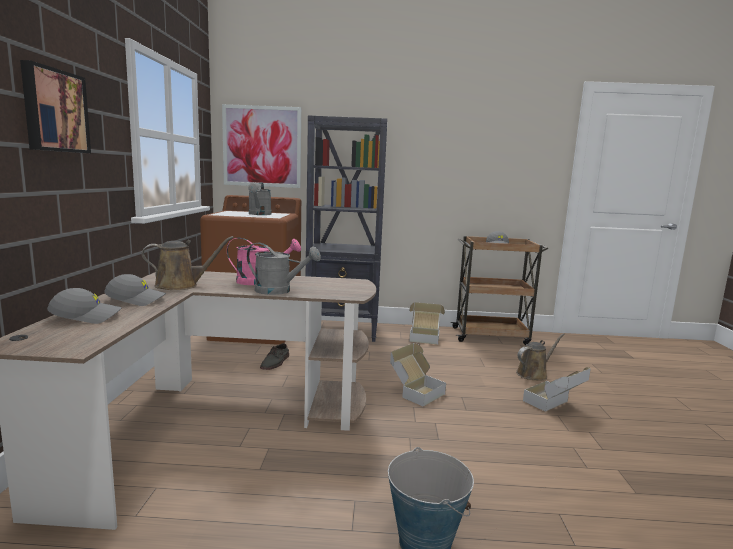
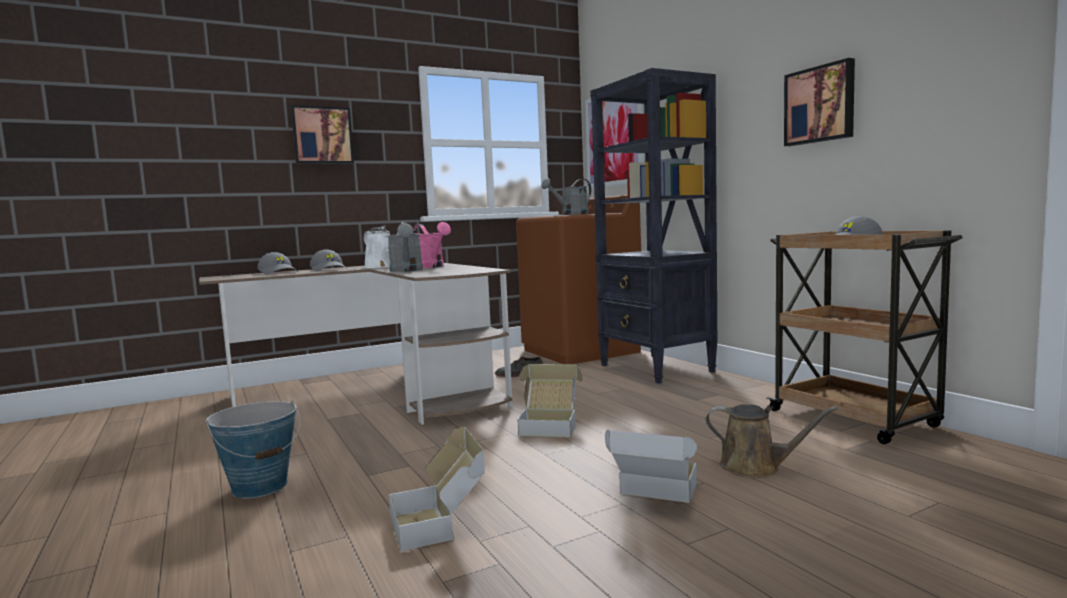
camera: 60 degrees right, 5 degrees down
brown watering can [141,236,234,290] -> white watering can [363,221,405,268]
cardboard box [409,302,445,345] -> cardboard box moved to [389,427,485,551]
none -> picture [784,58,855,146]

